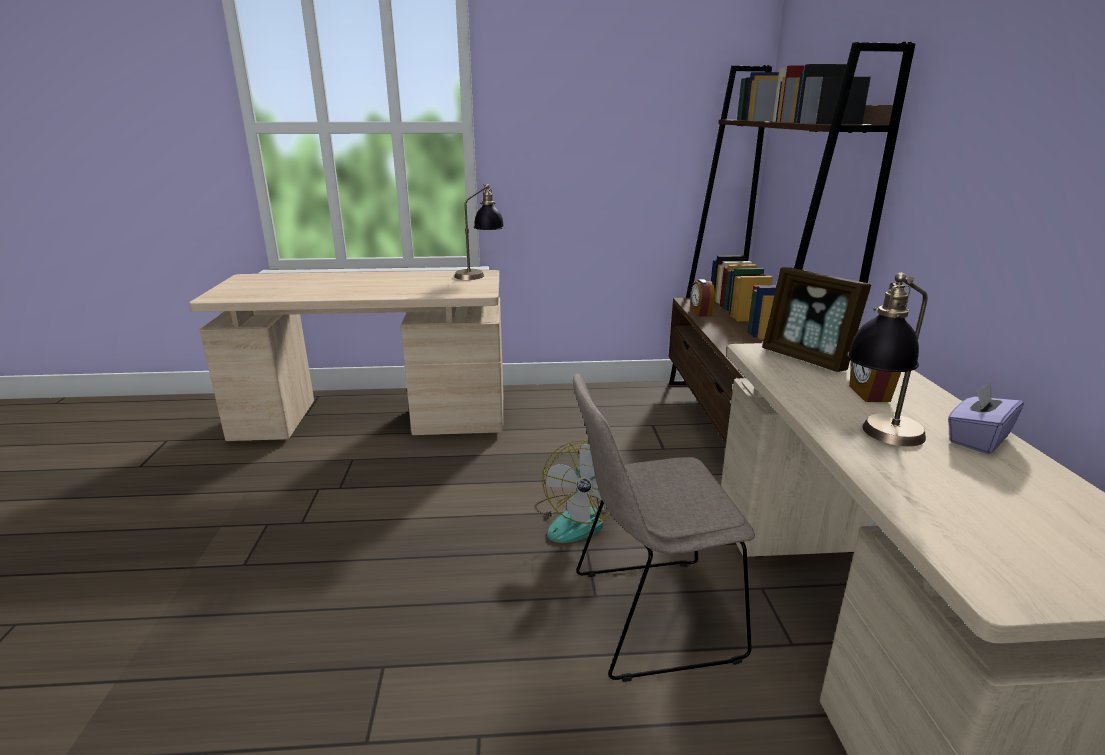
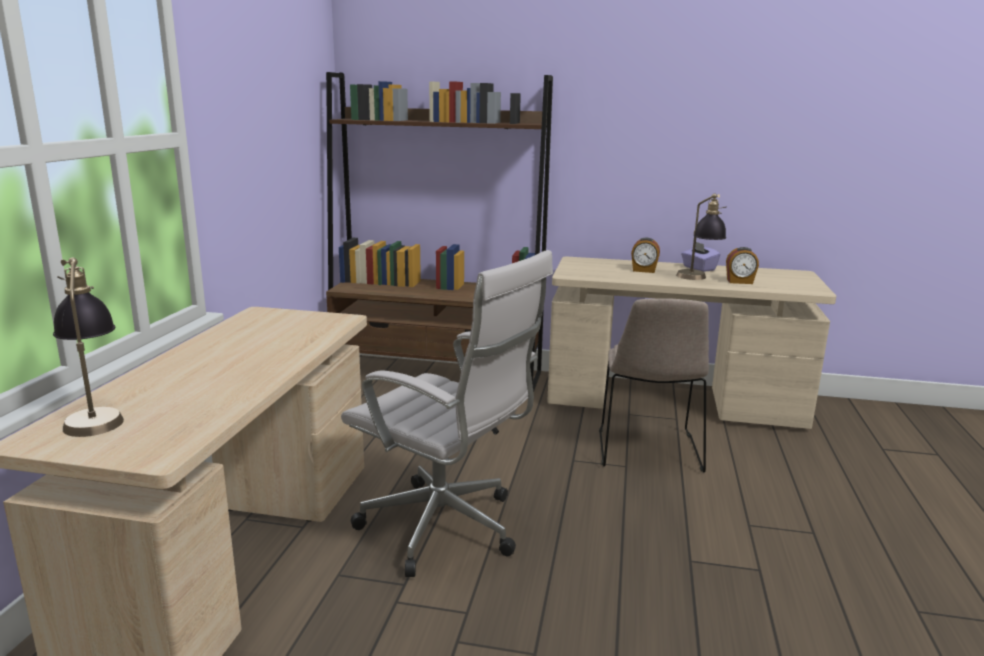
camera: 75 degrees left, 5 degrees down
table lamp [455,184,504,280] -> table lamp moved to [53,258,124,437]
fan [534,440,612,543] -> none
alarm clock [690,279,715,317] -> alarm clock moved to [726,247,759,284]
picture frame [762,267,871,372] -> none
none -> white office chair [341,250,553,577]

